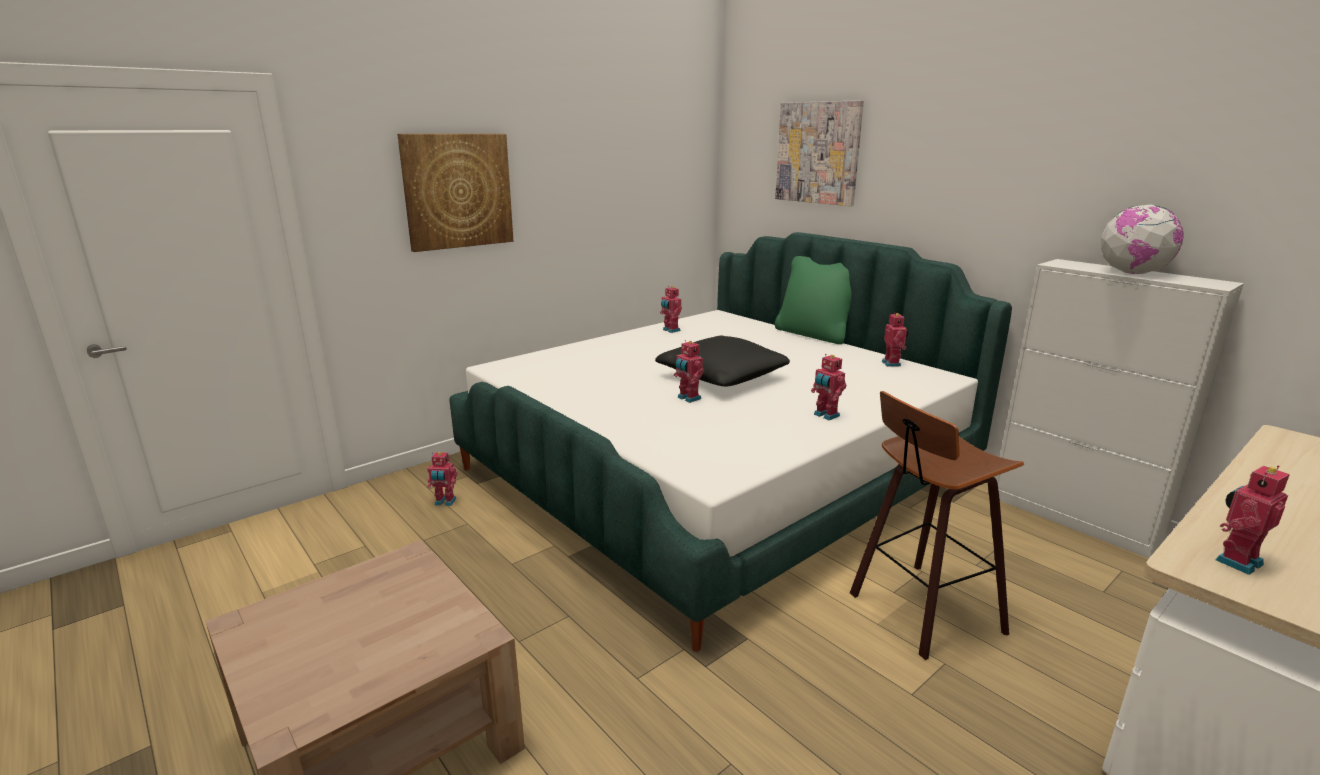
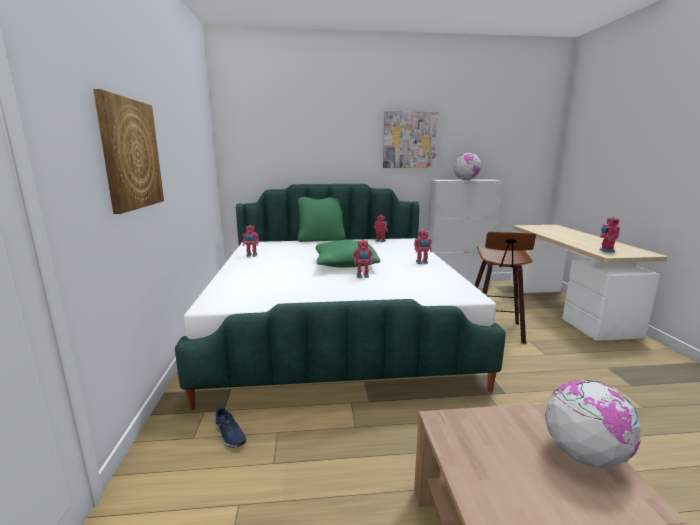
camera: 55 degrees left, 5 degrees down
toy robot [427,452,457,506] -> blue shoe [214,407,247,448]
black pillow [655,336,790,387] -> green pillow [316,240,380,268]
picture [775,100,864,206] -> picture moved to [383,111,438,168]
none -> globe [545,379,641,469]

